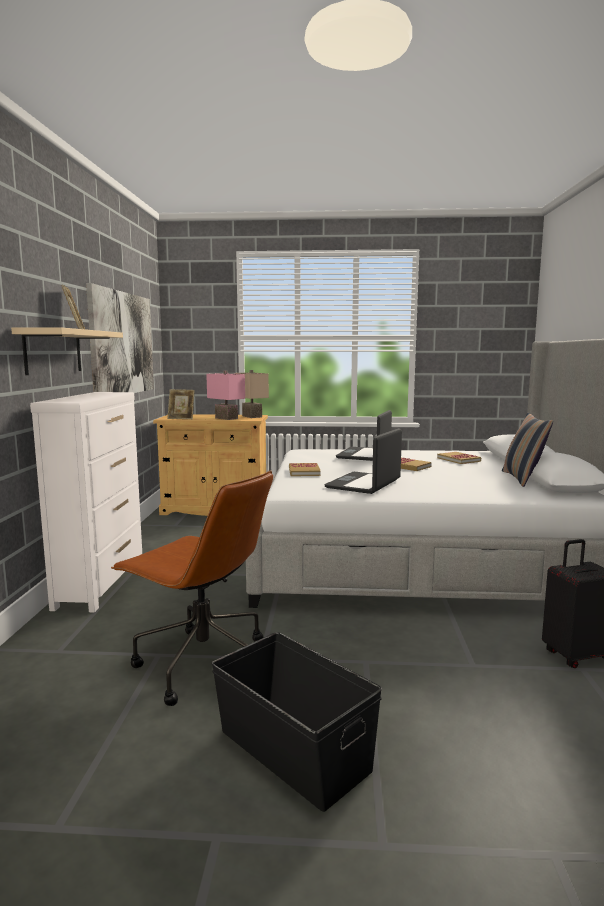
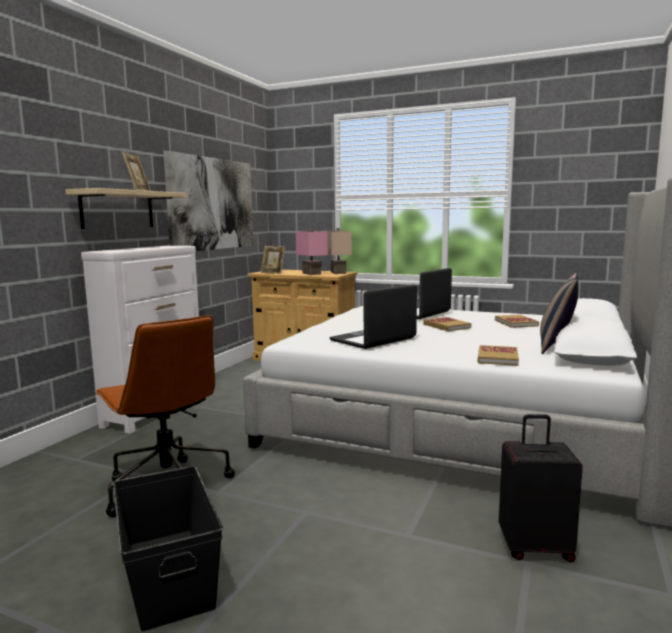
camera: 20 degrees right, 0 degrees up
book [289,463,321,476] -> book moved to [478,345,519,366]

